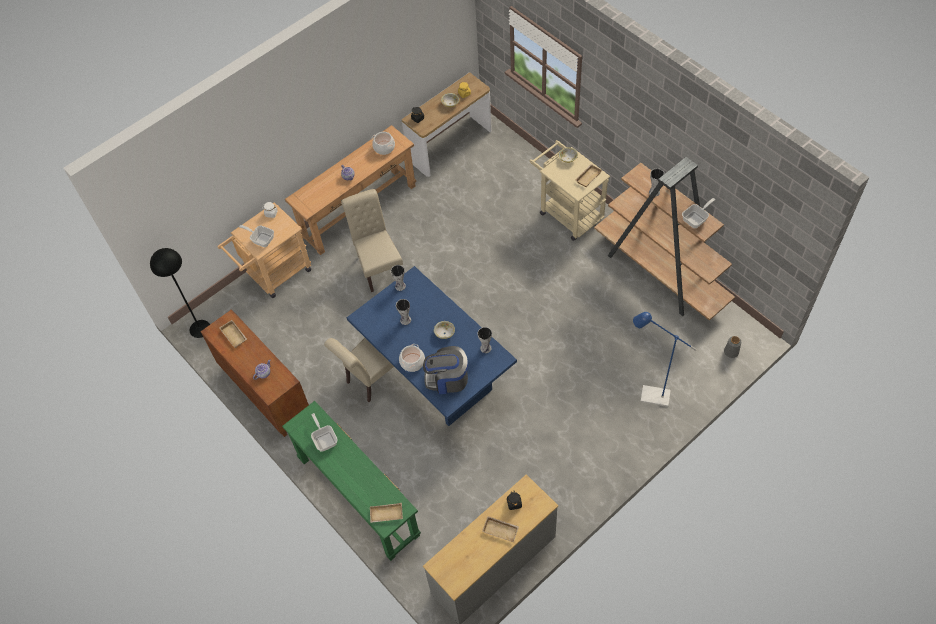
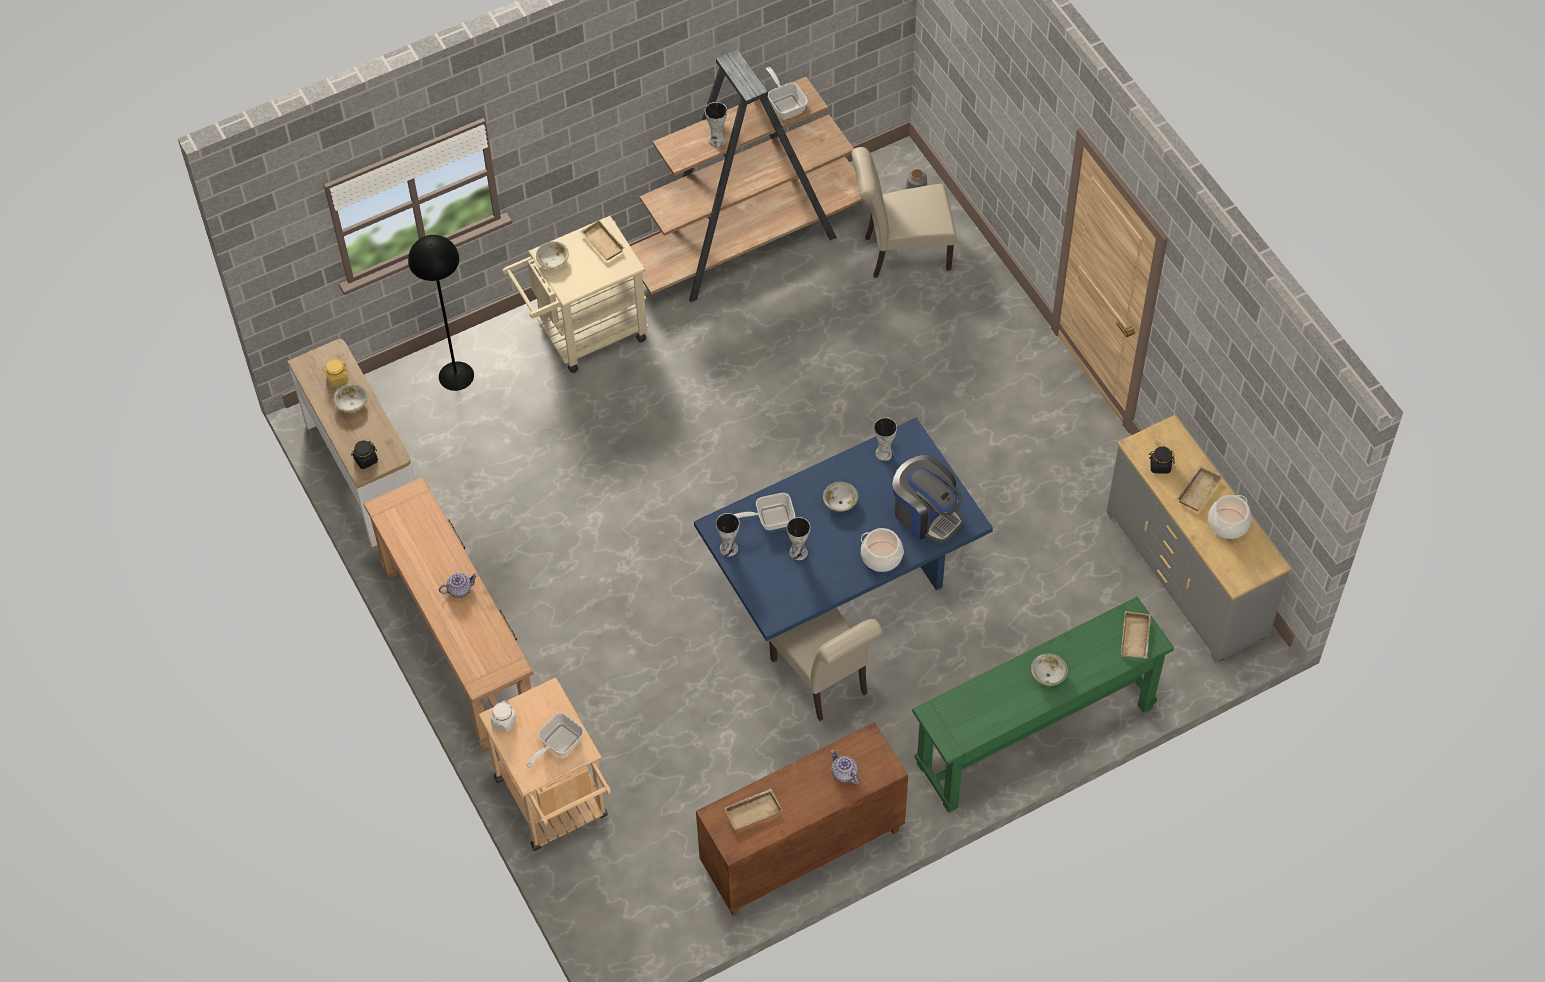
camera: 80 degrees left, 0 degrees up
black floor lamp [150,248,210,338] -> black floor lamp moved to [408,235,474,391]
frying pan [311,413,338,452] -> frying pan moved to [734,493,795,530]
beige chair [341,189,403,292] -> beige chair moved to [852,147,957,278]
cooking pot [372,132,395,155] -> cooking pot moved to [1208,495,1252,539]
coffee machine [423,346,468,394] -> coffee machine turned 60 degrees counterclockwise [892,455,964,543]
blue floor lamp [633,312,697,407] -> none
none -> bowl [1031,654,1068,686]

